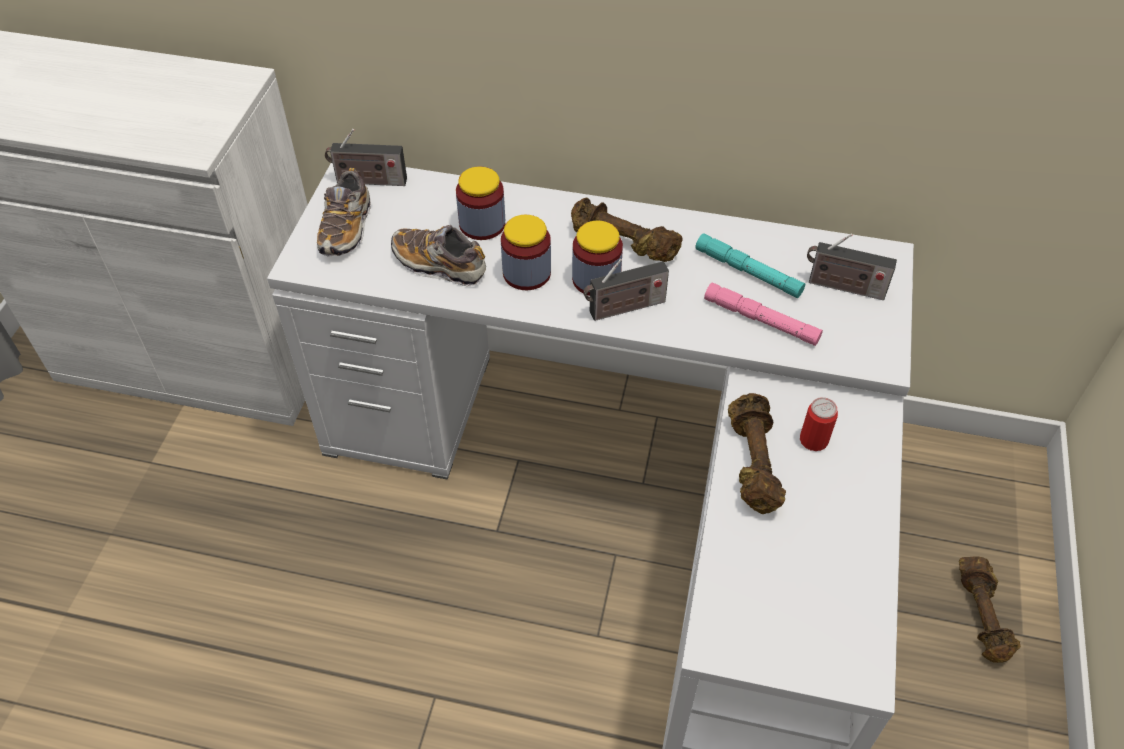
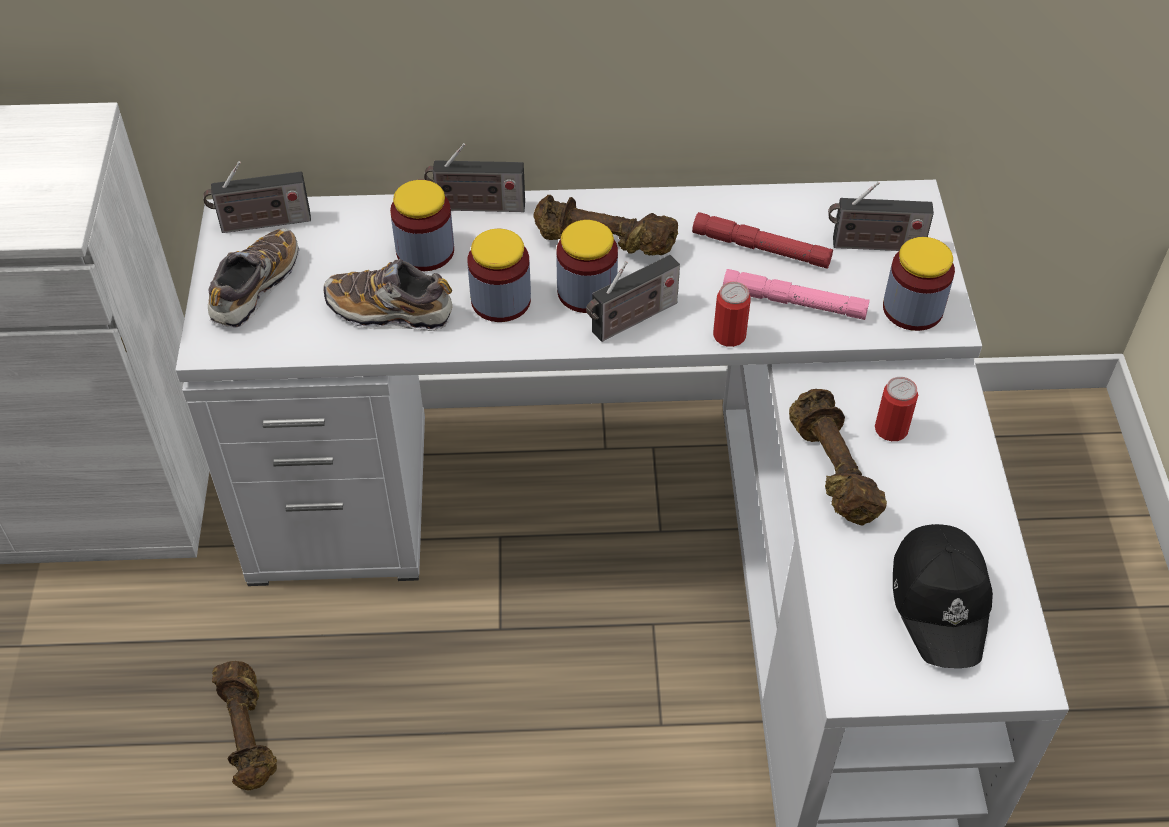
camera: 15 degrees left, 0 degrees up
shoe [317,168,371,257] -> shoe turned 150 degrees counterclockwise [208,228,300,328]
turquoise flashlight [695,233,805,298] -> red flashlight [692,212,833,269]
brown dumbbell [959,556,1021,663] -> brown dumbbell moved to [212,661,277,790]
none -> radio [424,143,525,212]
none -> can [713,282,751,347]
none -> jar [883,237,955,331]
none -> black cap [893,524,993,668]

